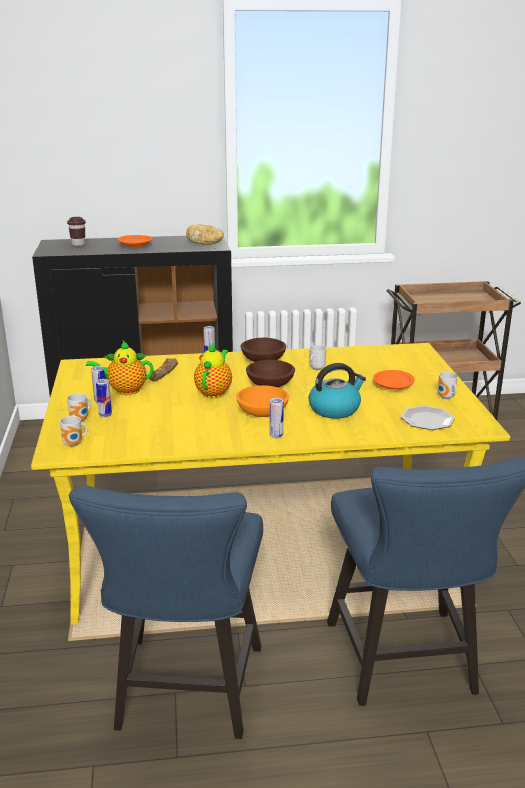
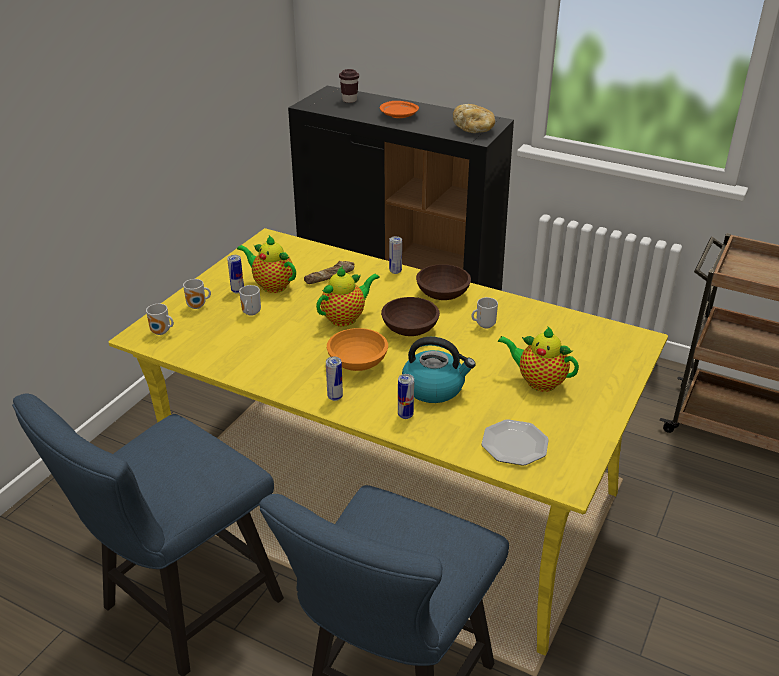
camera: 35 degrees right, 10 degrees up
can [96,379,112,417] -> can moved to [398,374,414,419]
orange plate [373,370,415,389] -> teapot [497,327,579,392]
mug [438,372,458,399] -> mug moved to [239,285,261,316]

